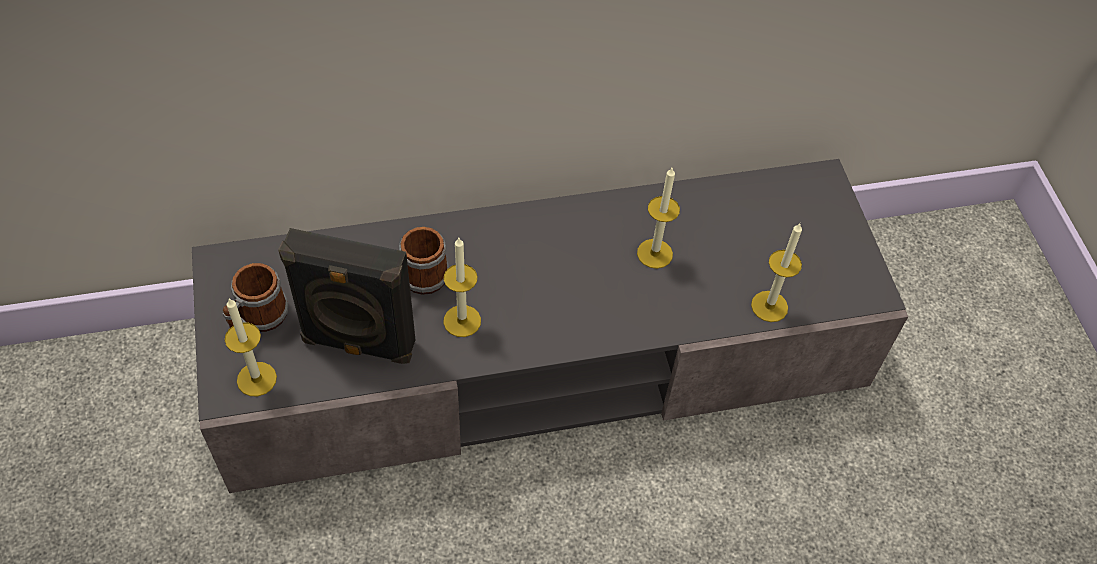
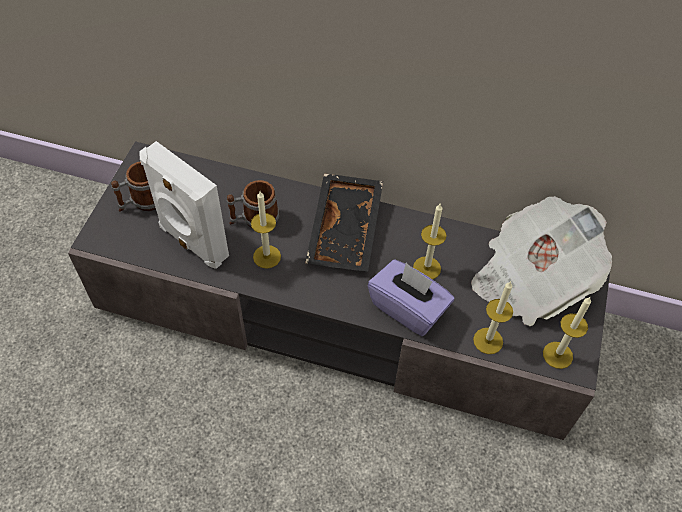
camera: 30 degrees right, 0 degrees up
candle [225,298,277,396] -> candle moved to [543,297,591,369]
black speaker [278,228,415,364] -> white speaker [139,141,229,269]
none -> black tray [305,174,383,272]
none -> purple tissue box [368,260,454,336]
none -> newspaper [471,196,612,326]

